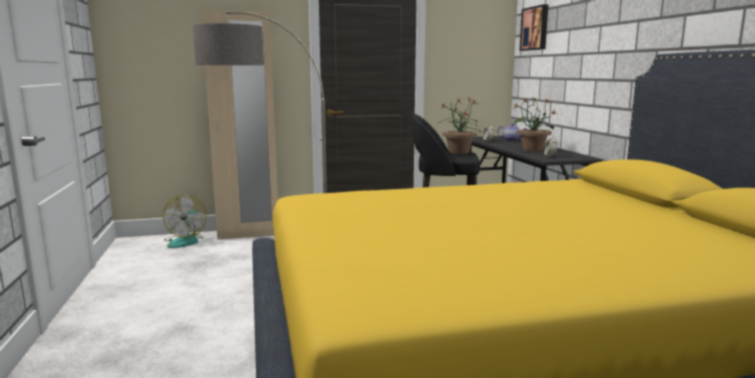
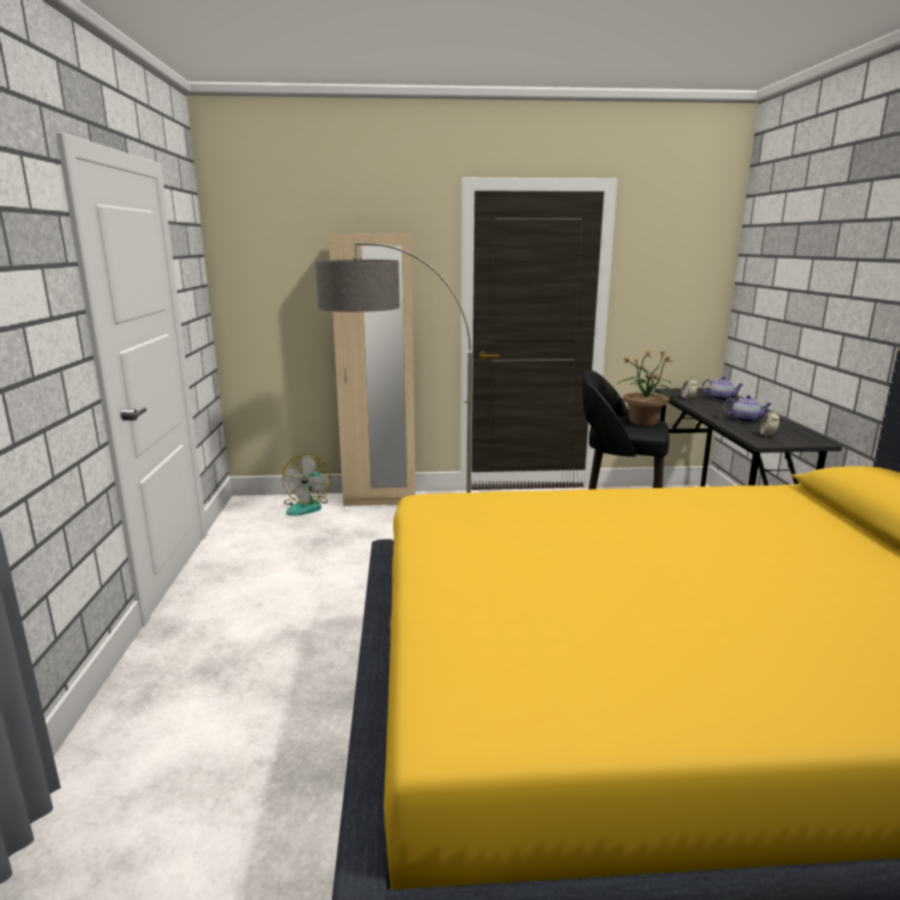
camera: 10 degrees right, 5 degrees up
potted plant [513,97,558,151] -> teapot [723,395,771,422]
picture [520,4,548,51] -> none

